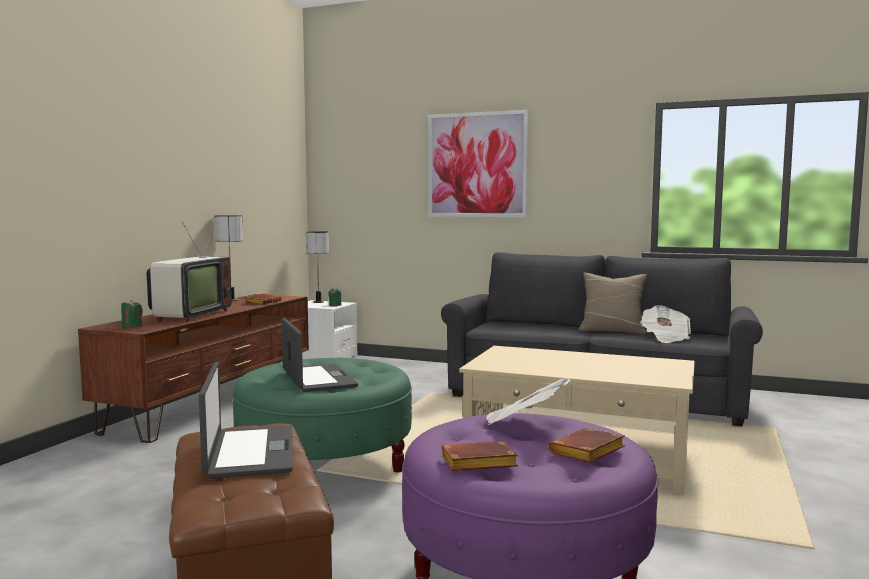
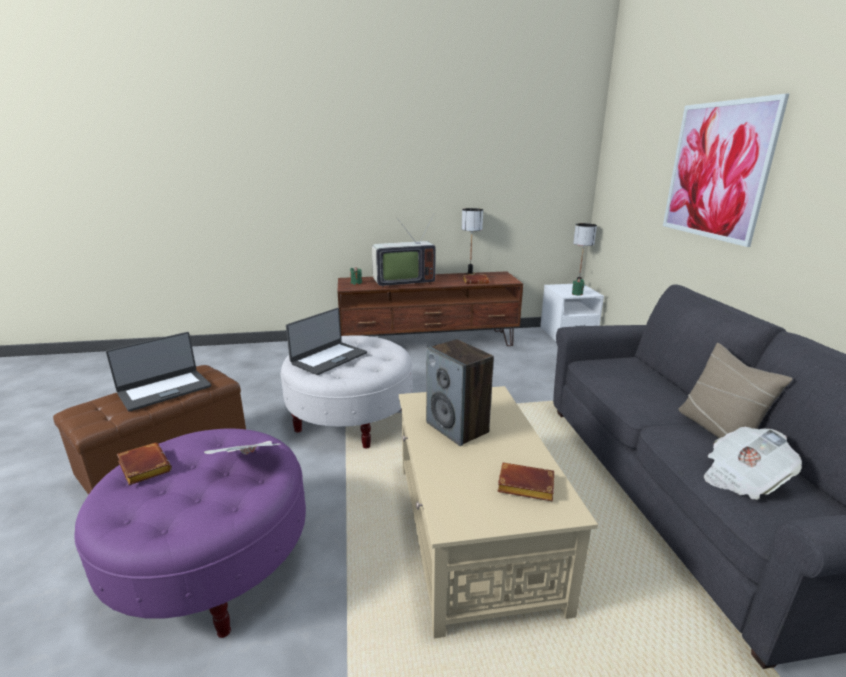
camera: 60 degrees right, 15 degrees up
green ottoman [233,358,412,472] -> white ottoman [281,335,413,449]
brown book [548,428,625,462] -> brown book moved to [497,463,554,502]
none -> speaker [426,339,494,446]

